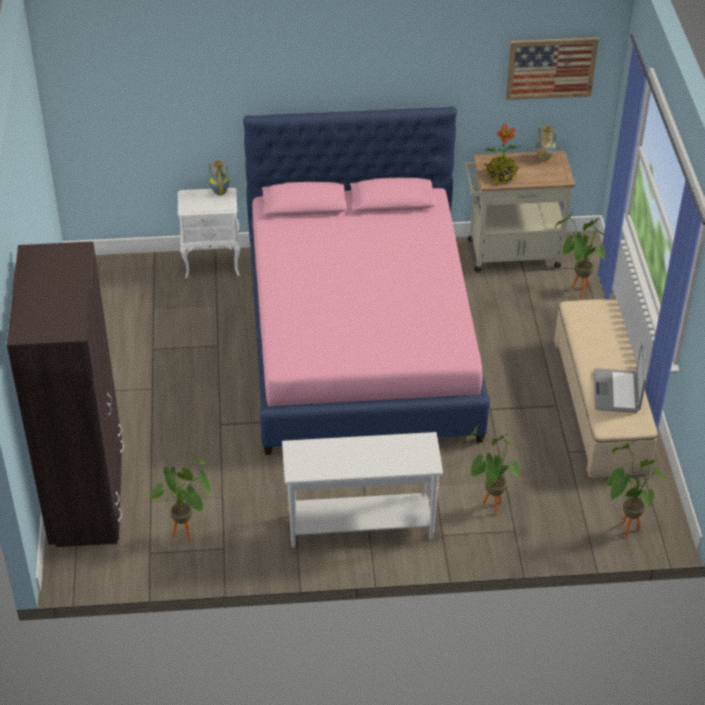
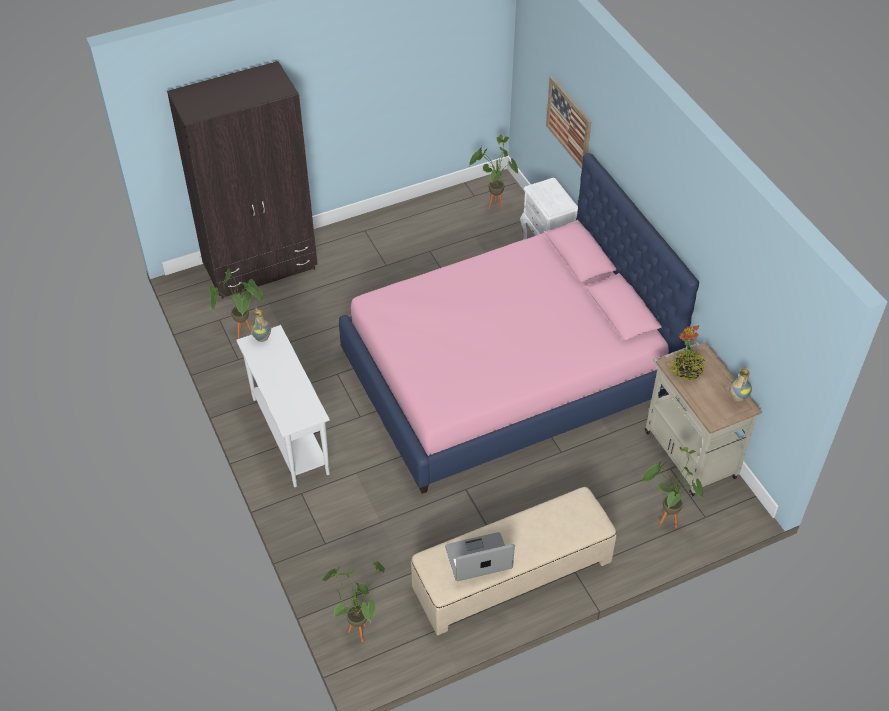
camera: 70 degrees right, 5 degrees up
vase [209,161,230,195] -> vase moved to [250,307,271,342]
potted plant [459,424,520,516] -> potted plant moved to [469,135,518,209]
picture [505,37,599,100] -> picture moved to [546,76,591,169]

